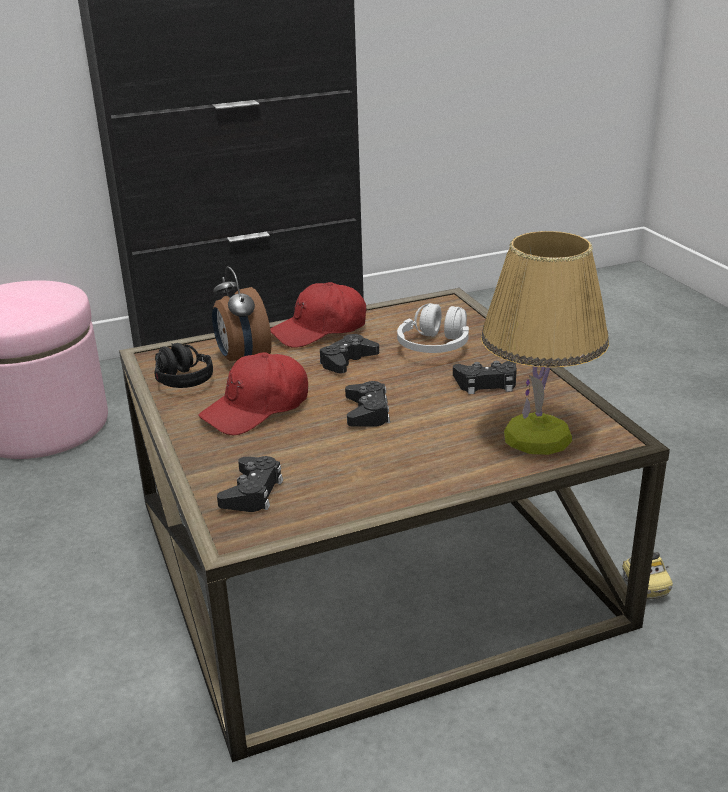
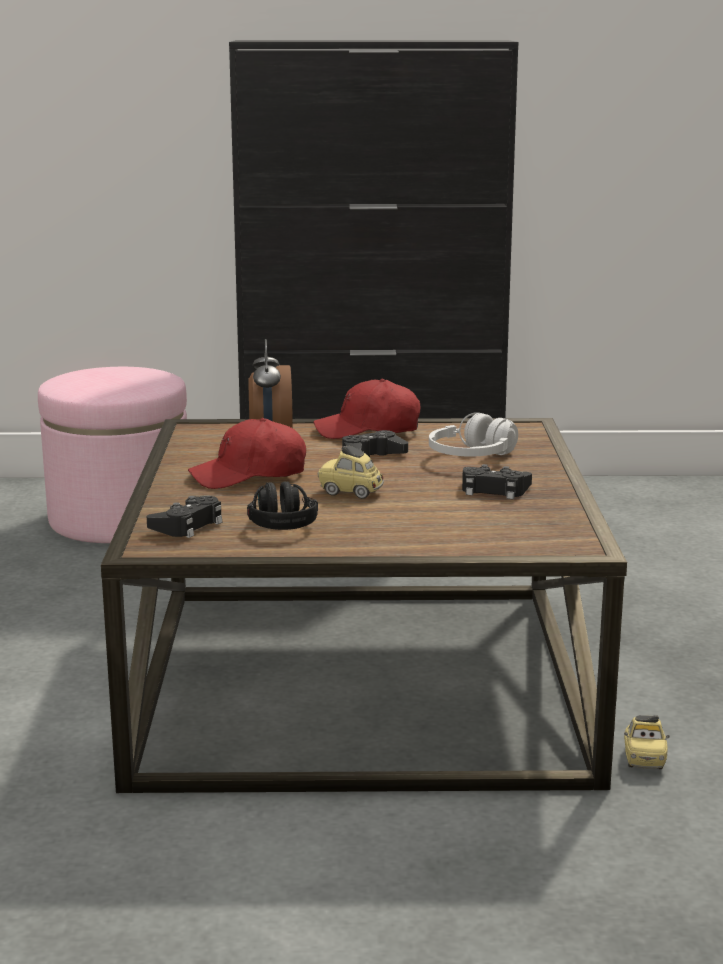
camera: 20 degrees right, 10 degrees down
black headphones [154,343,213,388] -> black headphones moved to [247,481,318,530]
black game controller [345,381,390,427] -> toy car [318,446,384,499]
table lamp [481,231,609,455] -> none

